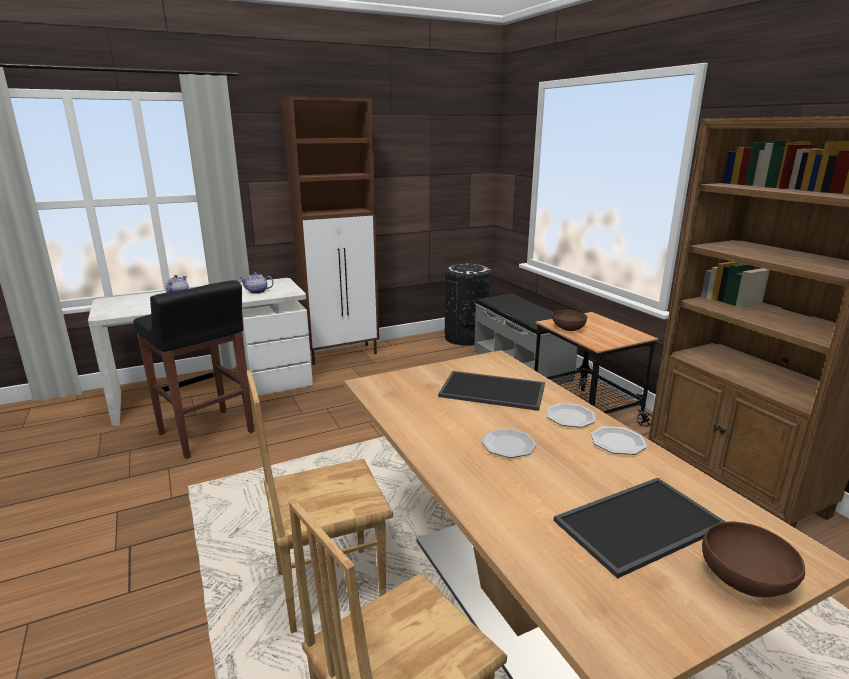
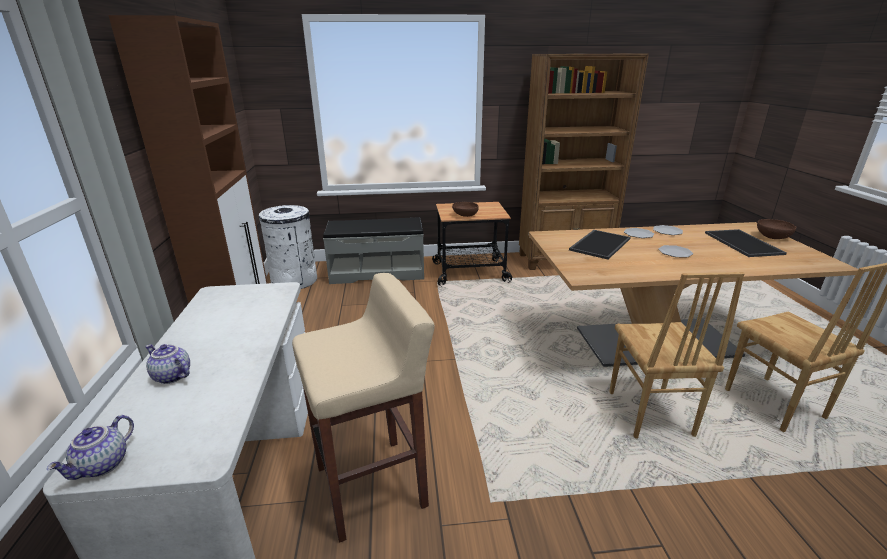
camera: 70 degrees left, 5 degrees up
black stool [133,280,254,459] -> beige stool [292,273,435,543]
teapot [239,272,273,294] -> teapot moved to [47,415,134,480]
black trash can [444,263,491,346] -> white trash can [259,205,317,289]

